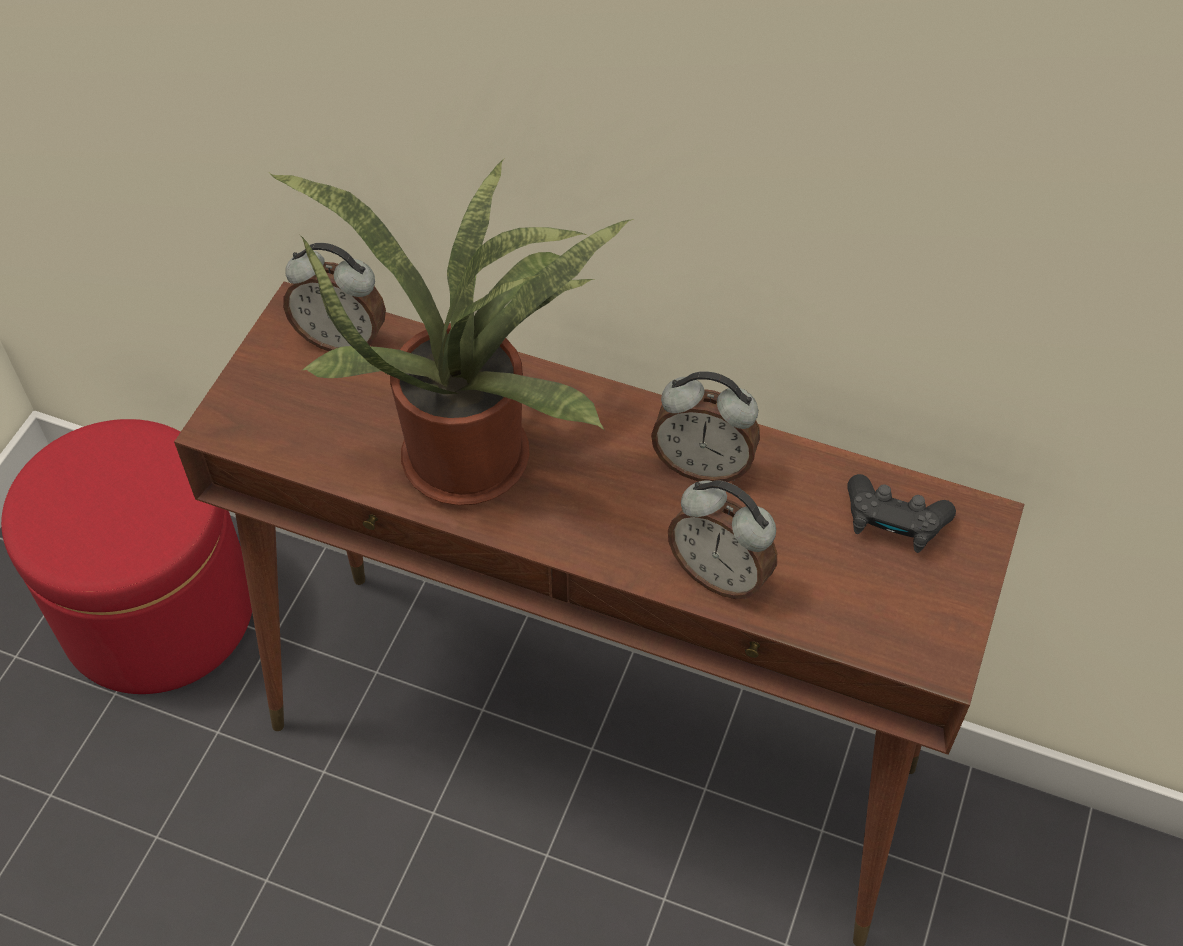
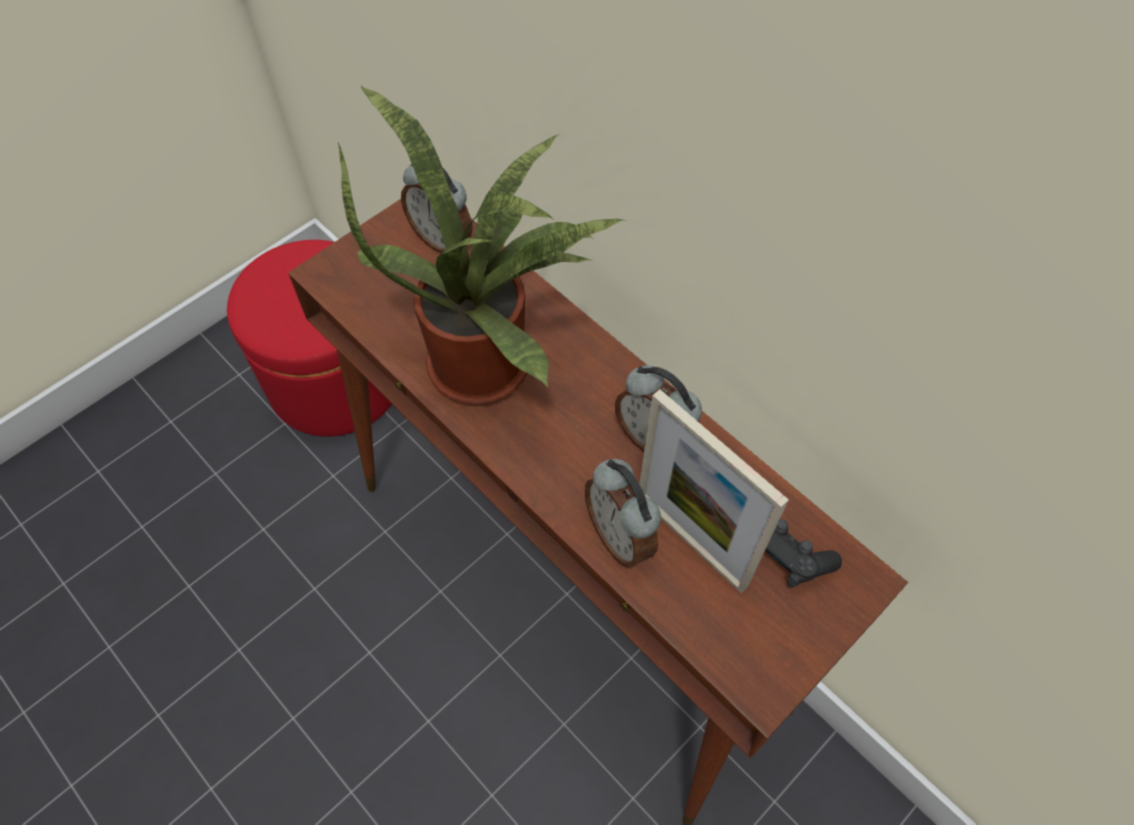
camera: 25 degrees right, 5 degrees up
none -> picture frame [639,389,789,593]

